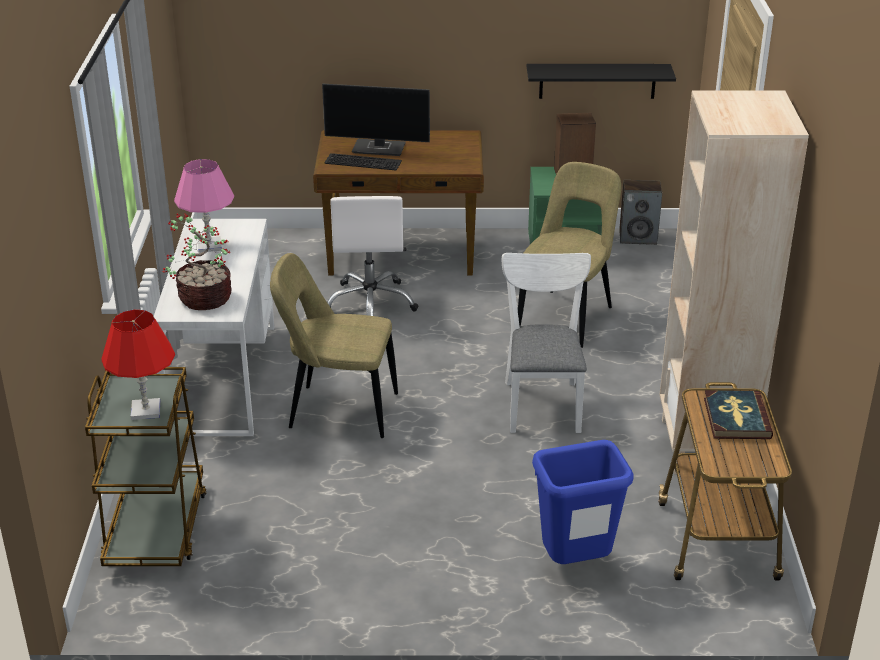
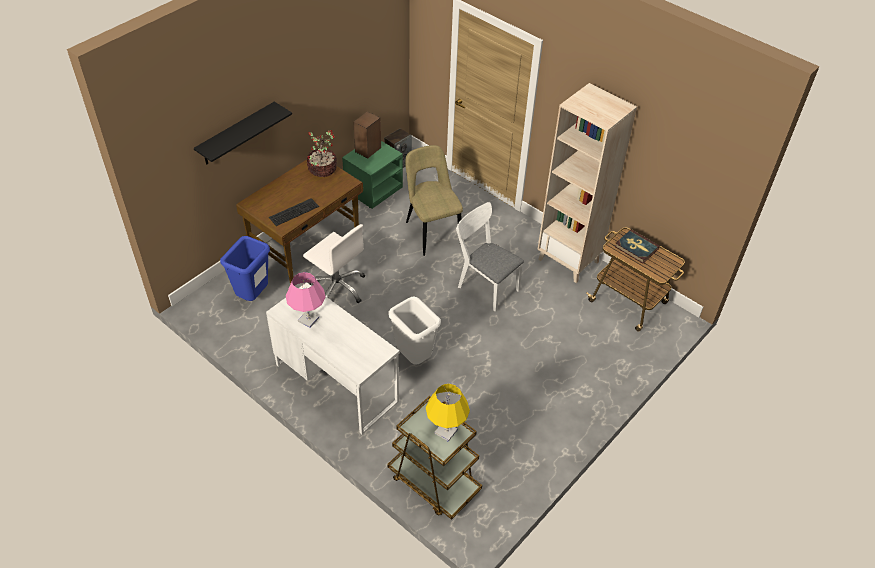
camera: 50 degrees left, 15 degrees up
red table lamp [101,310,175,420] -> yellow table lamp [426,384,470,442]
potted plant [162,213,232,310] -> potted plant moved to [307,130,337,177]
beige chair [270,253,398,438] -> white trash can [389,297,441,365]
monitor [322,84,430,156] -> none
black shelf [527,64,676,99] -> black shelf moved to [194,102,292,165]
blue trash can [532,440,634,564] -> blue trash can moved to [220,236,270,301]

